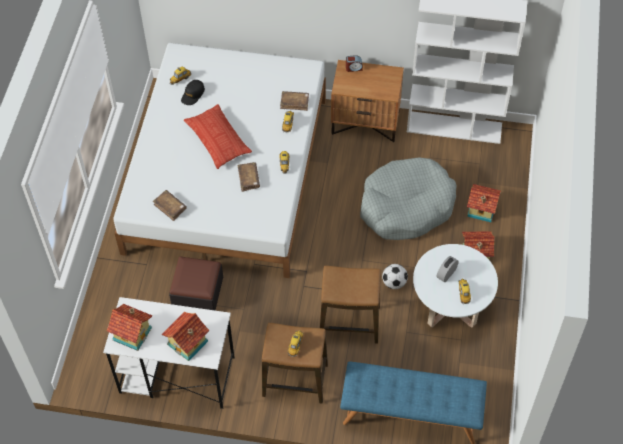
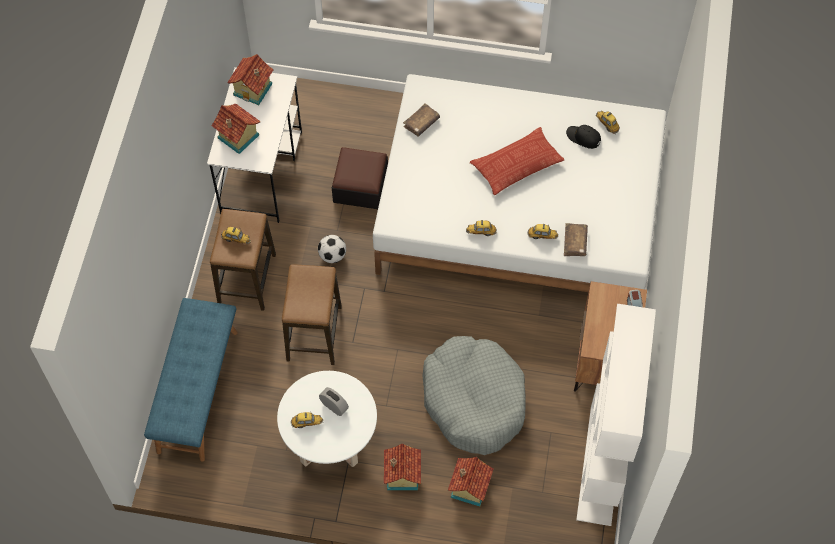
camera: 90 degrees right, 5 degrees up
brown book [237,162,260,192] -> none
football [382,264,408,289] -> football moved to [318,235,346,263]

